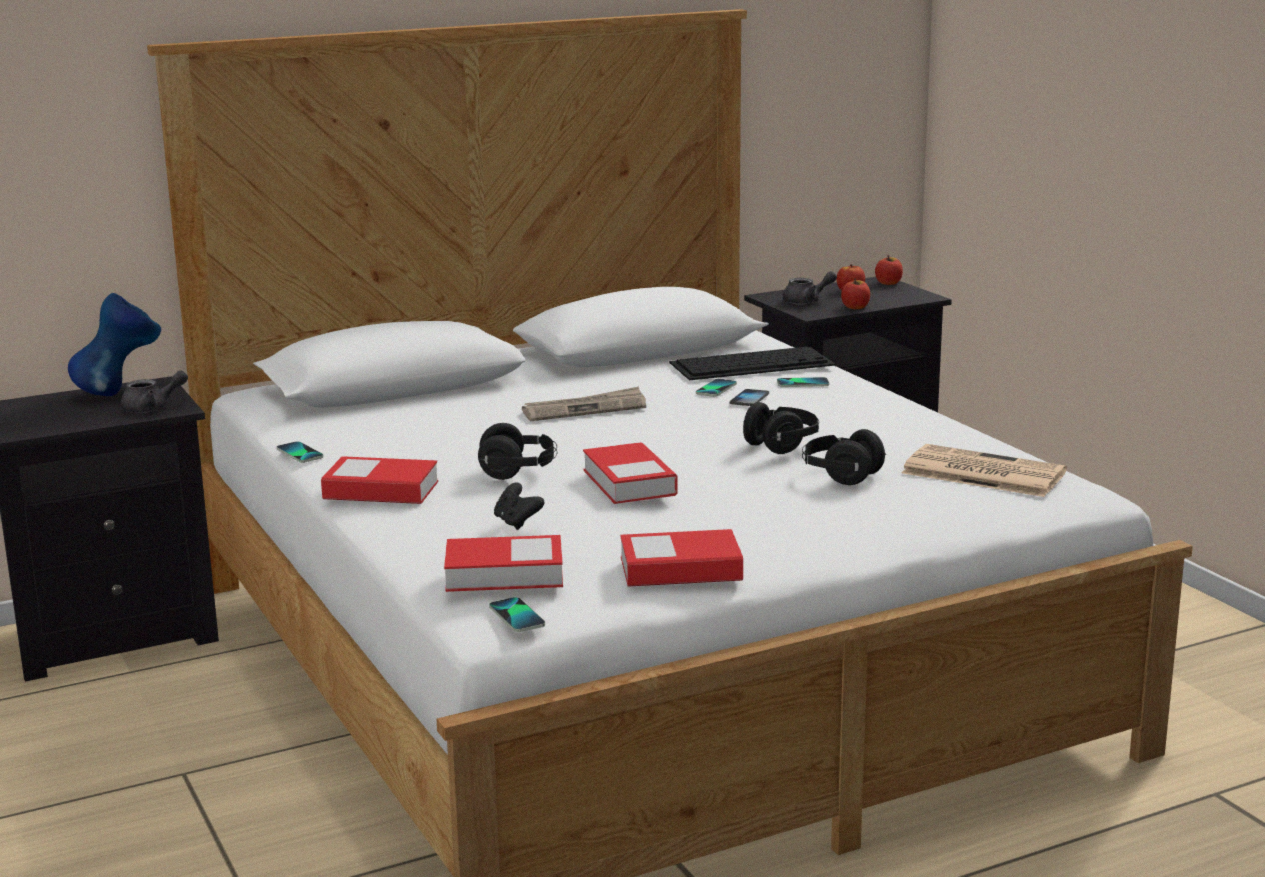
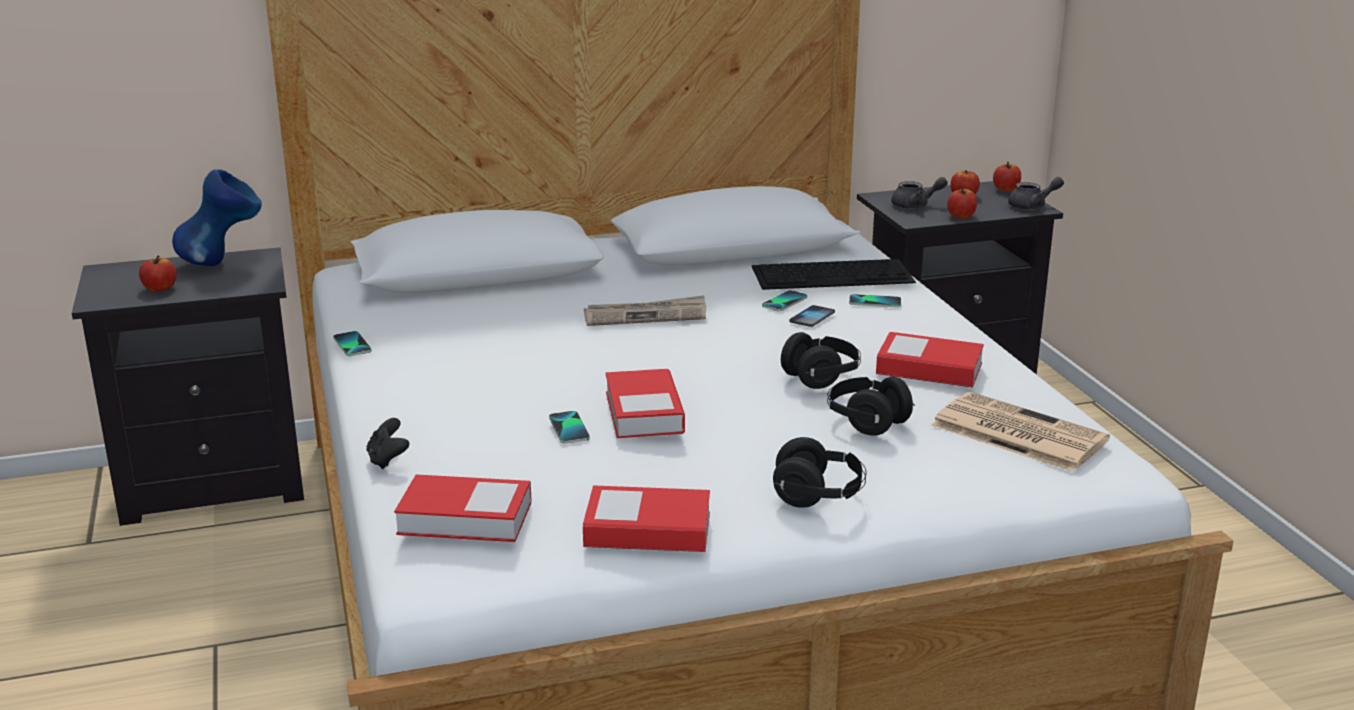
camera: 10 degrees right, 5 degrees up
grey teapot [121,370,188,413] -> grey teapot moved to [1008,177,1064,210]
book [321,456,438,504] -> book moved to [876,332,984,388]
black headphones [478,423,557,480] -> black headphones moved to [773,437,866,507]
phone [489,597,545,632] -> phone moved to [549,411,590,444]
black game controller [494,483,545,530] -> black game controller moved to [367,418,409,469]
none -> apple [139,255,177,291]

